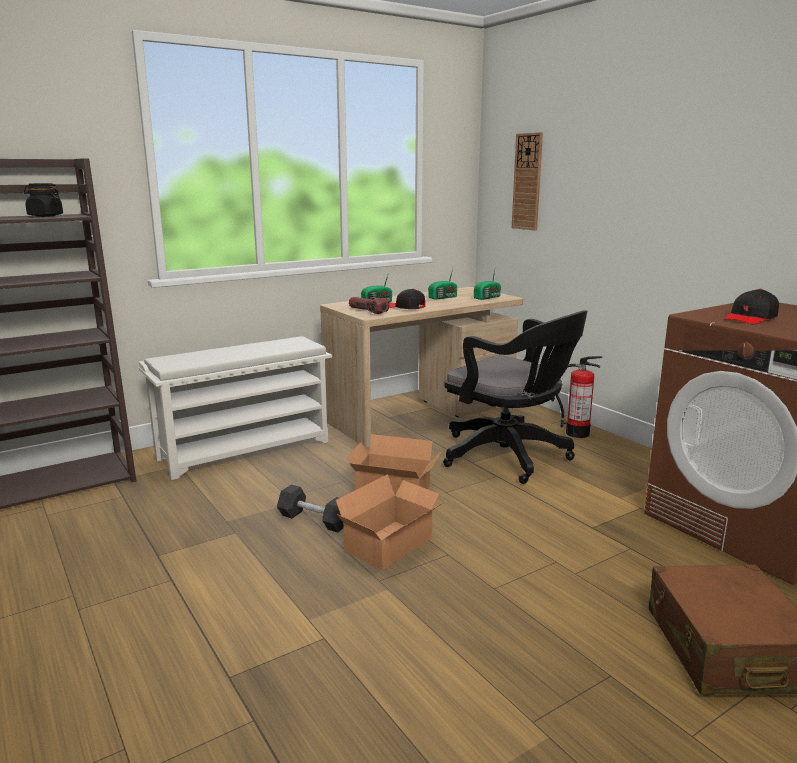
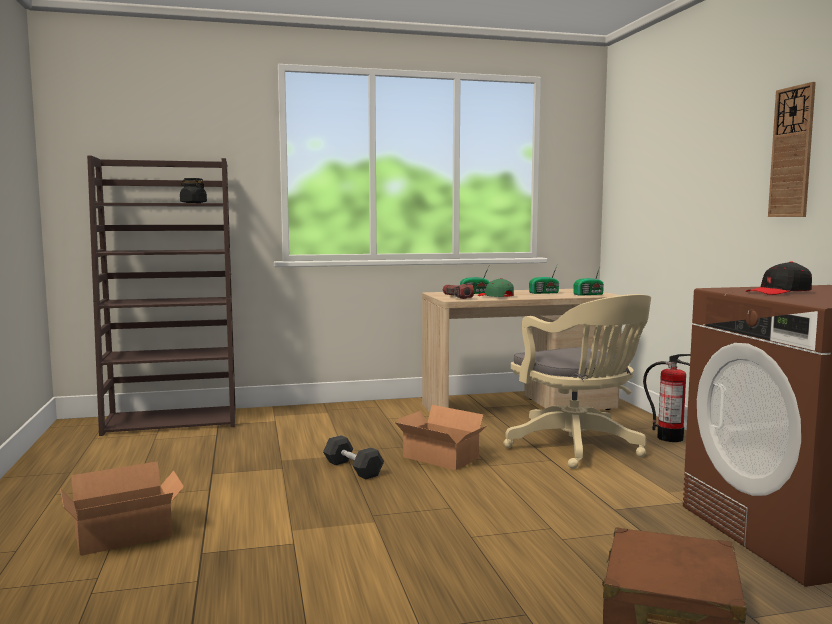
camera: 20 degrees right, 10 degrees down
white shoe rack [139,336,332,480] -> none
cardboard box [336,474,446,570] -> cardboard box moved to [60,461,184,556]
black cap [389,289,425,309] -> green cap [478,278,514,297]
black office chair [443,310,587,484] -> beige office chair [504,294,651,469]
wall clock [512,132,543,230] -> wall clock moved to [768,82,816,217]

